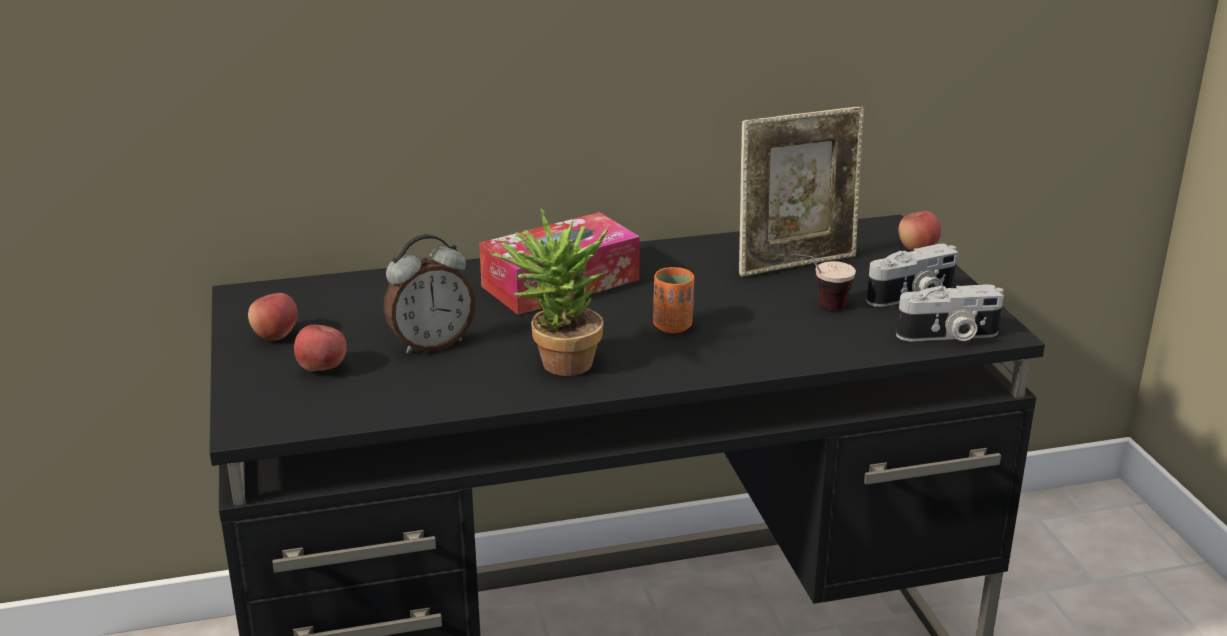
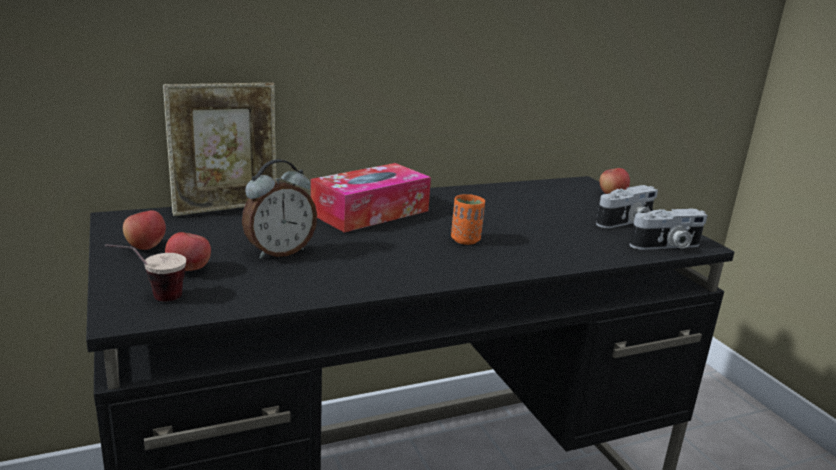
camera: 10 degrees left, 5 degrees down
potted plant [490,209,609,376] -> none
picture frame [739,106,864,277] -> picture frame moved to [163,83,277,216]
cup [791,254,856,310] -> cup moved to [105,244,186,301]

